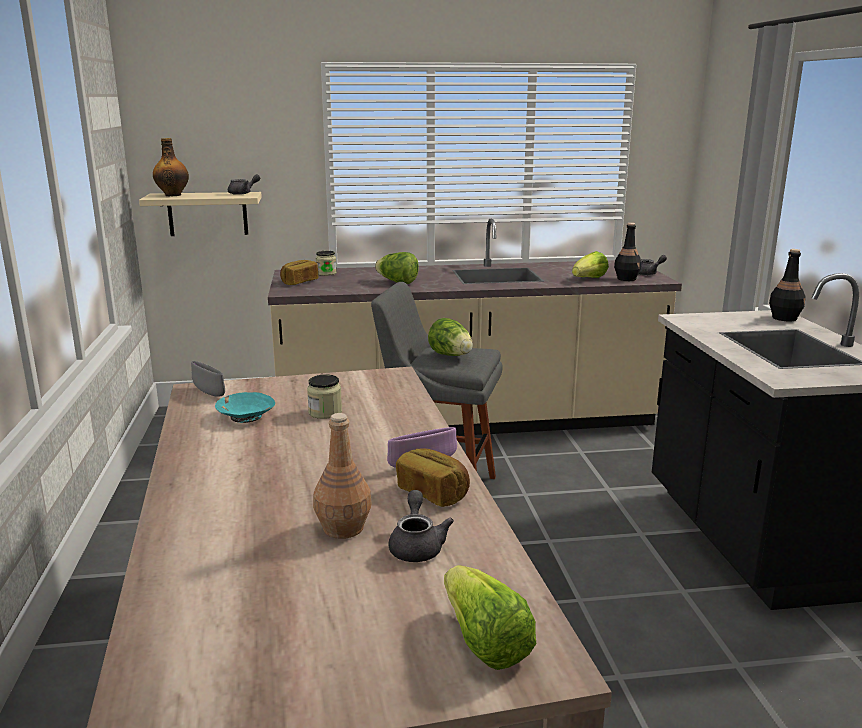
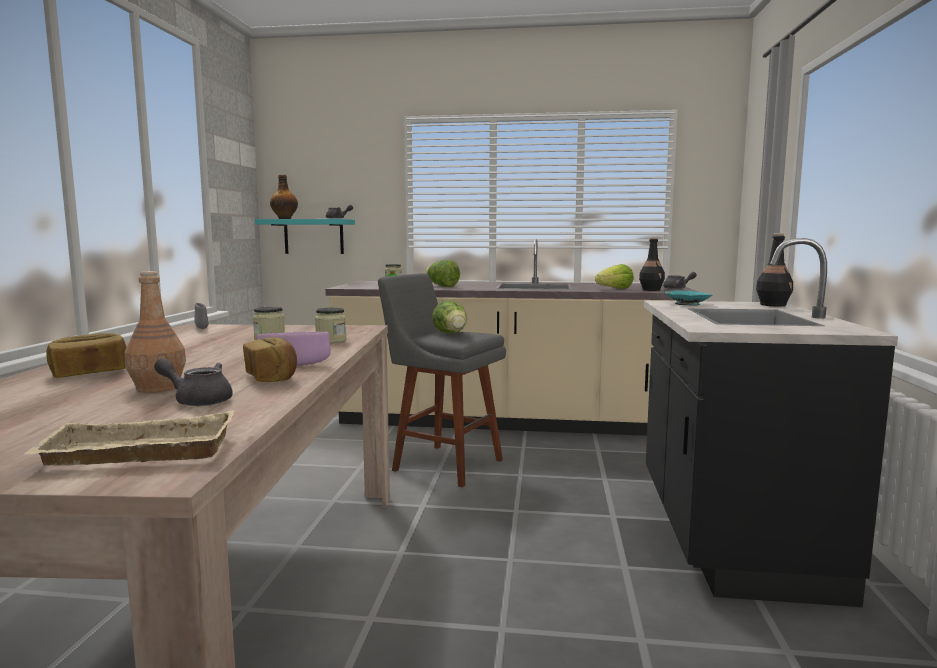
camera: 15 degrees right, 10 degrees down
beige shelf [139,192,262,236] -> turquoise shelf [255,219,355,254]
turquoise bowl [215,392,275,423] -> turquoise bowl moved to [665,290,712,306]
bread [280,260,318,285] -> bread moved to [46,333,127,378]
grey teapot [389,490,454,562] -> grey teapot turned 90 degrees counterclockwise [154,358,233,406]
lettuce [444,565,537,670] -> beige tray [24,410,234,466]
none -> jar [315,308,347,344]

